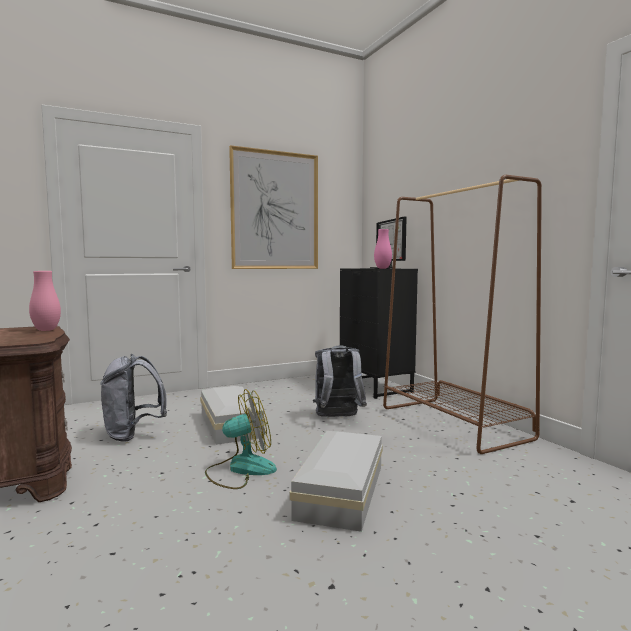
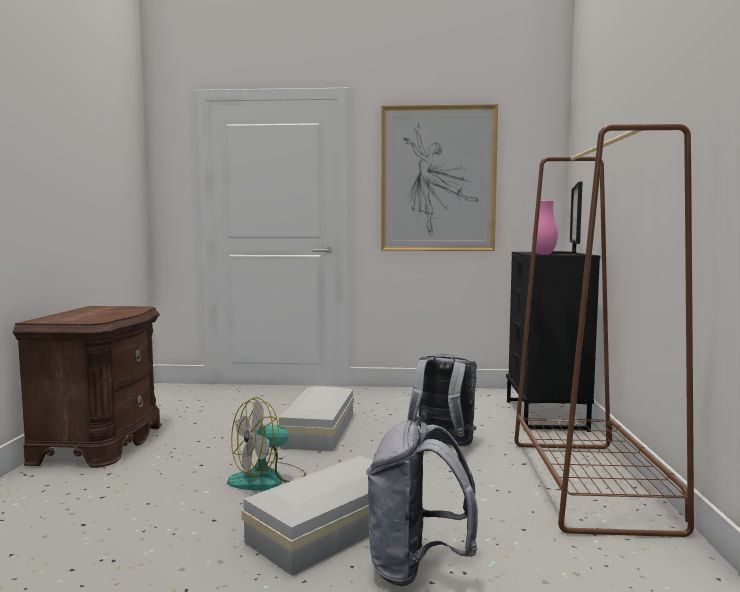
camera: 30 degrees right, 0 degrees up
pink vase [29,271,61,331] -> none
grey backpack [100,354,167,441] -> grey backpack moved to [366,421,478,586]
fan [205,389,277,489] -> fan turned 135 degrees clockwise [227,397,306,491]

